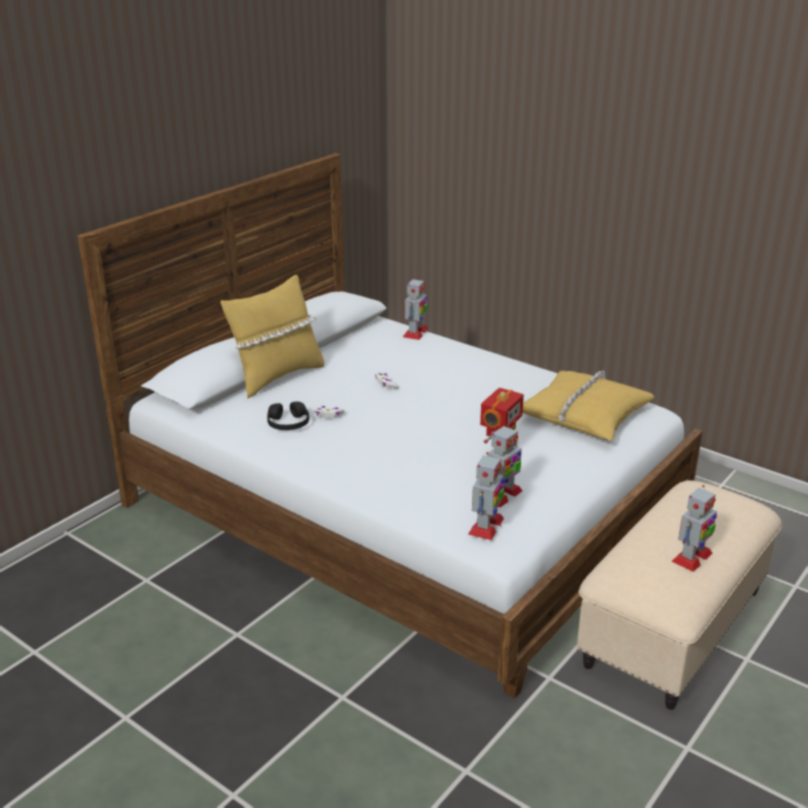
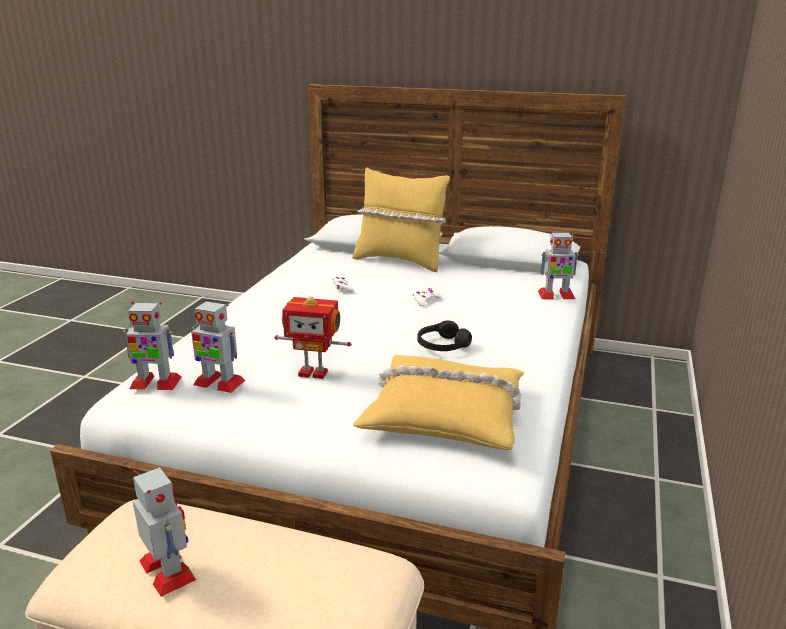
camera: 70 degrees right, 5 degrees down
black headphones [267,402,309,430] -> black headphones moved to [417,321,472,351]
toy robot [671,485,717,572] -> toy robot turned 150 degrees counterclockwise [133,467,196,597]

